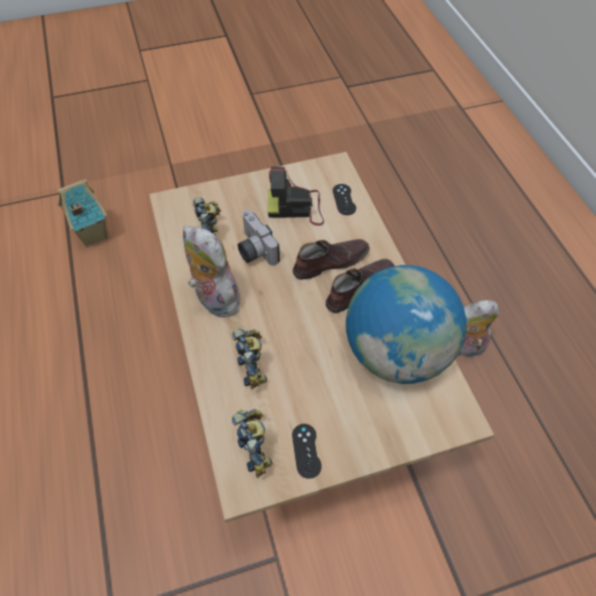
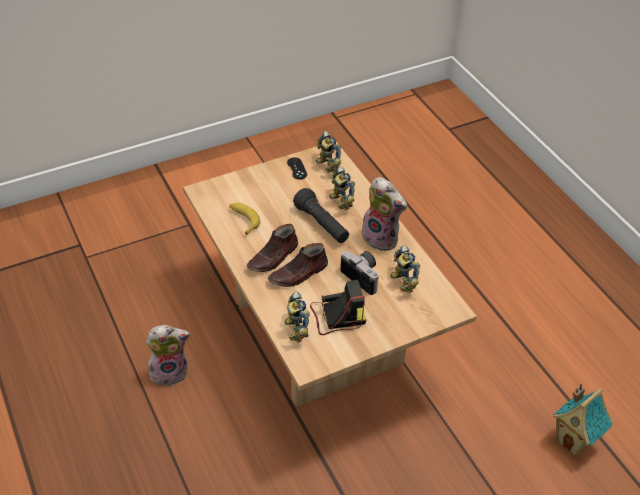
camera: 170 degrees right, 10 degrees down
black game controller [333,184,356,215] -> toy robot [285,291,309,343]
globe [346,265,466,384] -> banana [229,203,260,235]
none -> black flashlight [293,188,349,243]

